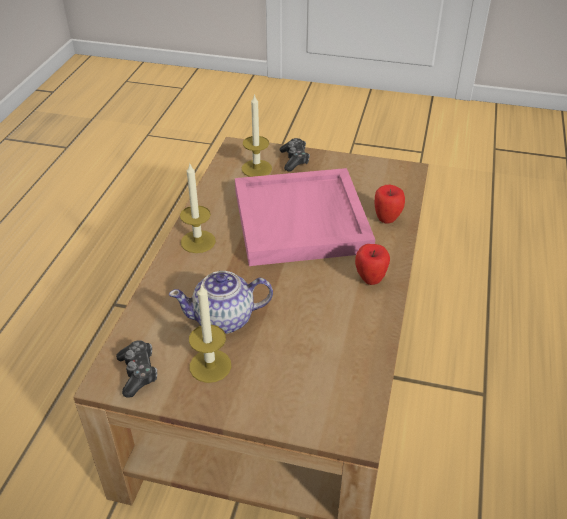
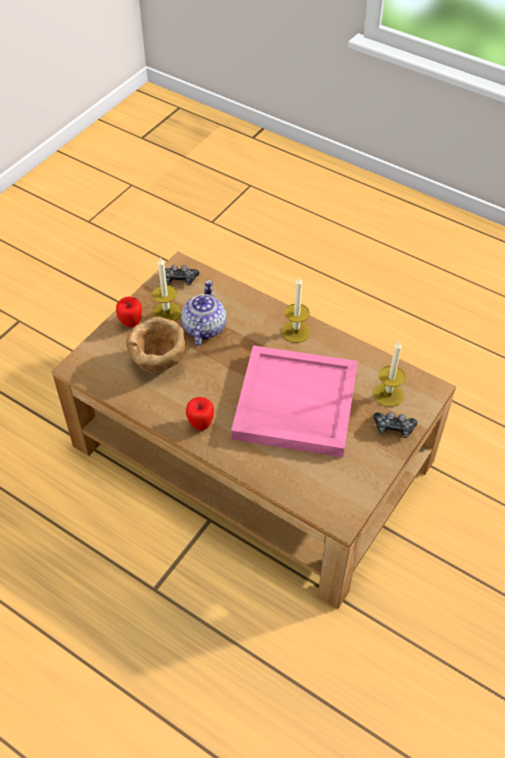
camera: 110 degrees right, 10 degrees up
apple [375,185,405,224] -> apple moved to [116,297,142,327]
none -> brown bowl [126,317,185,375]

